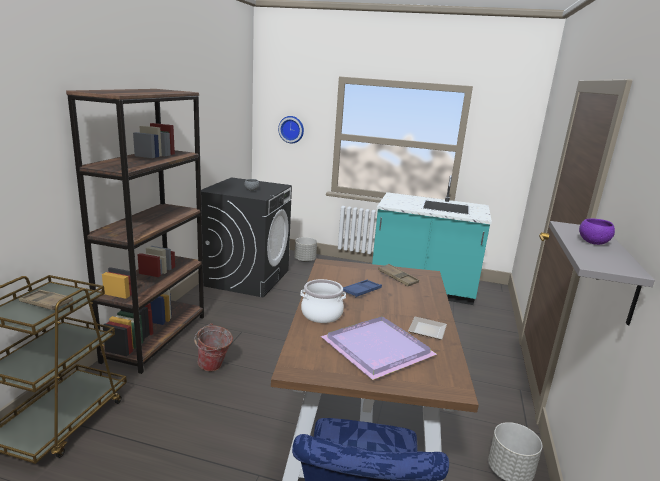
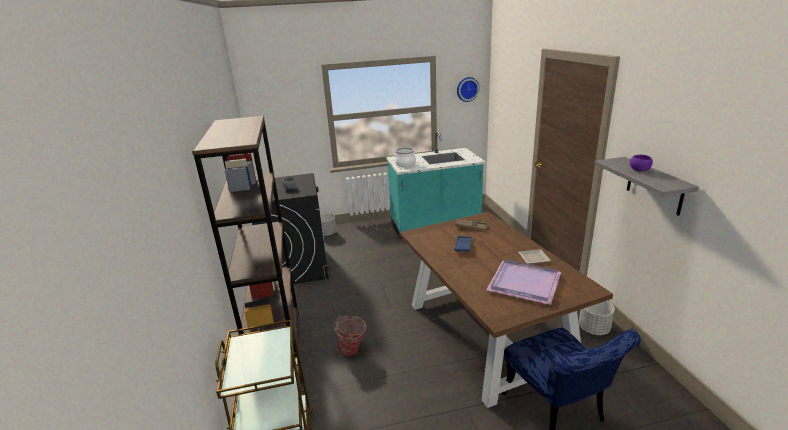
camera: 25 degrees left, 5 degrees up
brown tray [19,290,73,310] -> none
wall clock [278,116,304,144] -> wall clock moved to [457,77,480,102]
cooking pot [300,279,346,323] -> cooking pot moved to [395,147,416,167]

